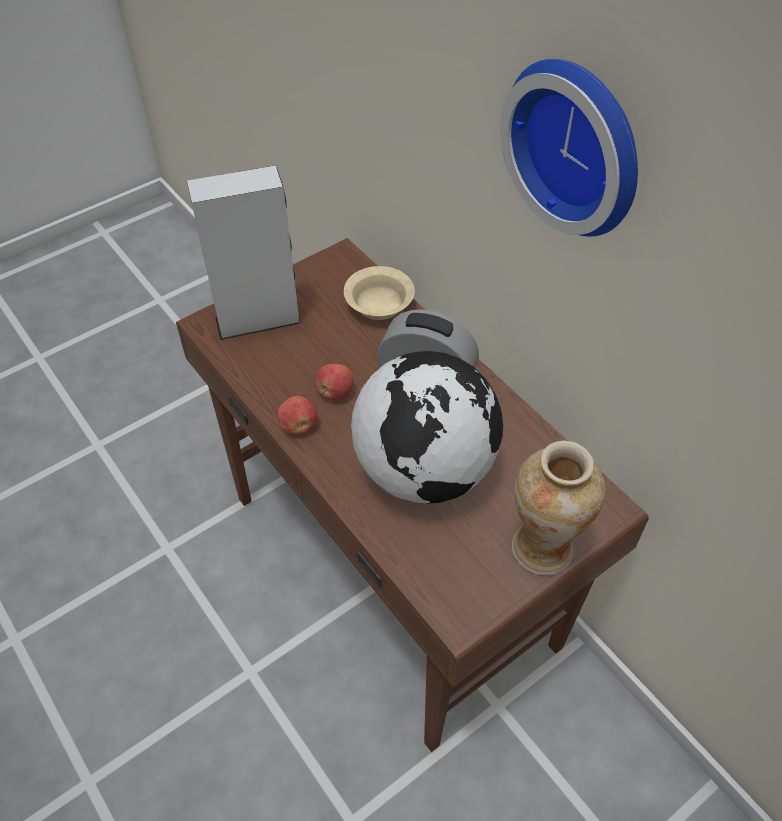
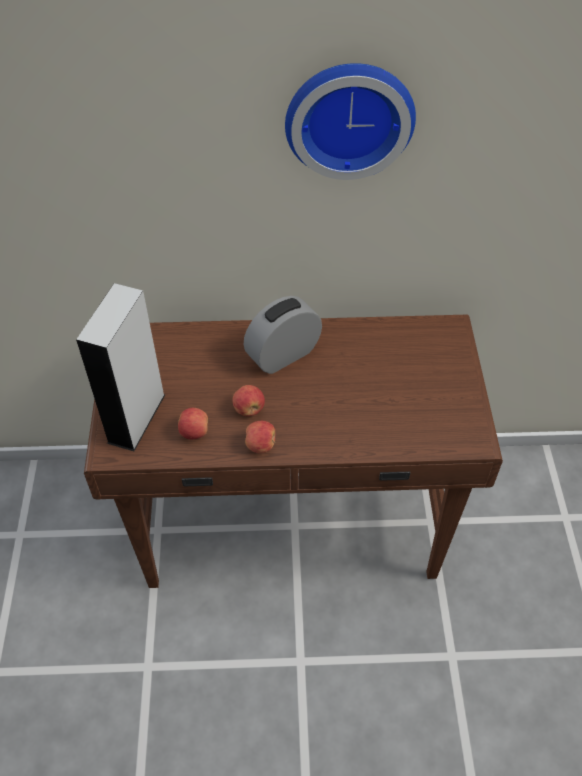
camera: 55 degrees left, 0 degrees up
beige bowl [344,266,415,320] -> none
globe [351,351,503,504] -> none
vase [512,440,605,576] -> none
none -> apple [178,408,208,439]

